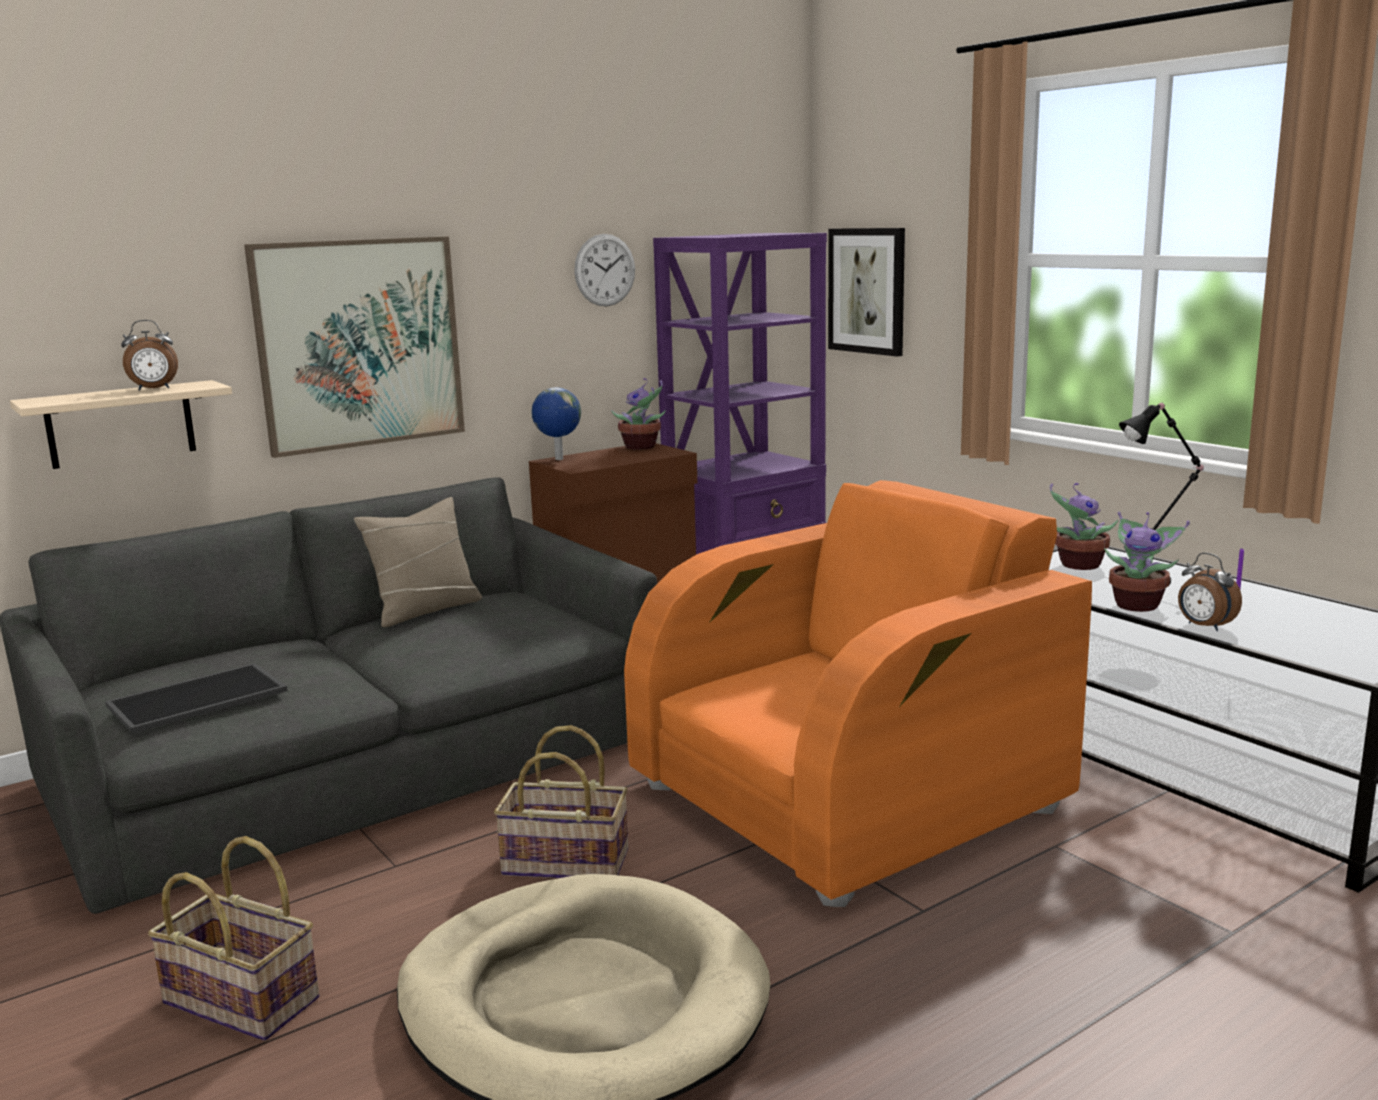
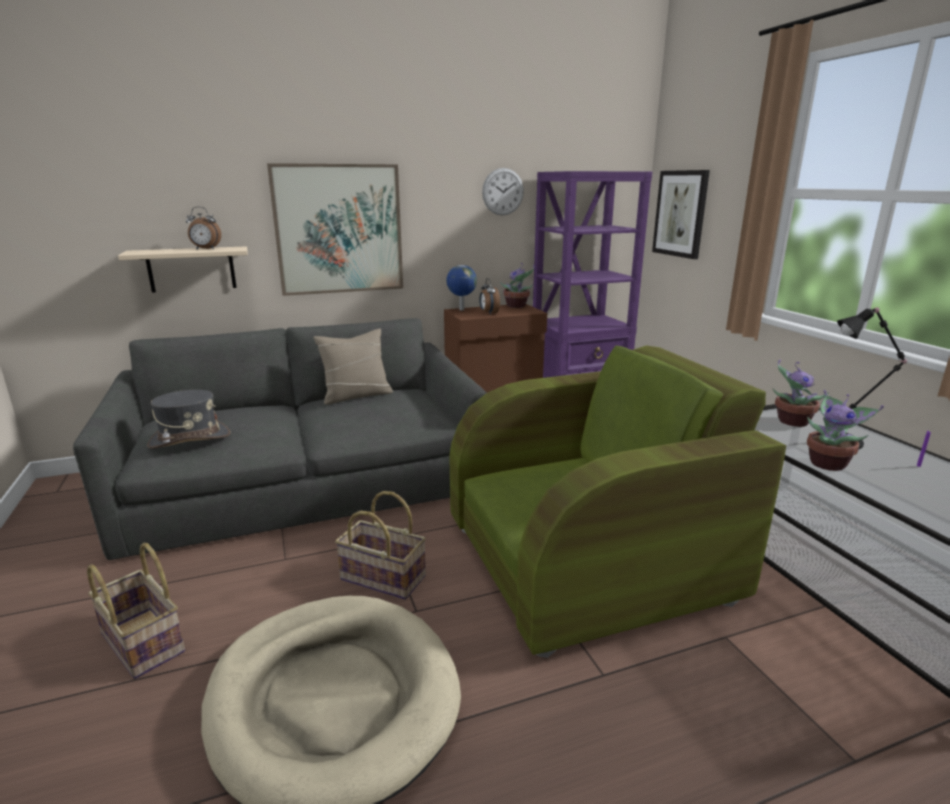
camera: 15 degrees right, 5 degrees up
tray [105,663,288,733] -> grey hat [147,390,231,449]
orange armchair [624,480,1092,907] -> green armchair [449,346,786,658]
alarm clock [1178,553,1242,631] -> alarm clock moved to [479,278,500,315]

